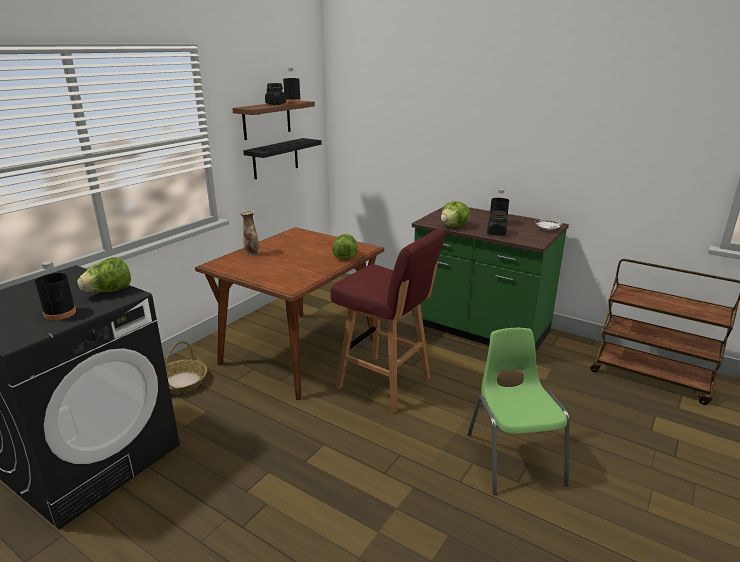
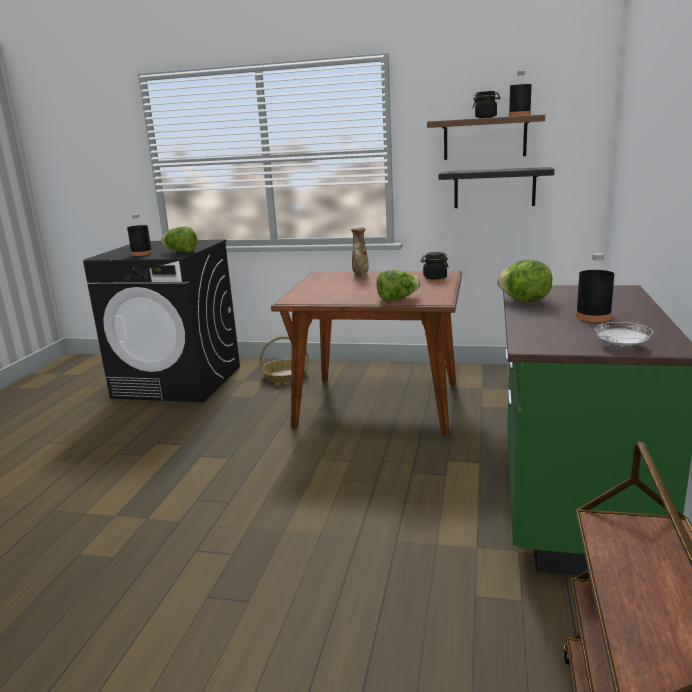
camera: 70 degrees right, 5 degrees down
red stool [331,229,445,413] -> none
green chair [467,328,570,495] -> none
black jar [487,210,507,236] -> black jar moved to [421,252,449,280]

